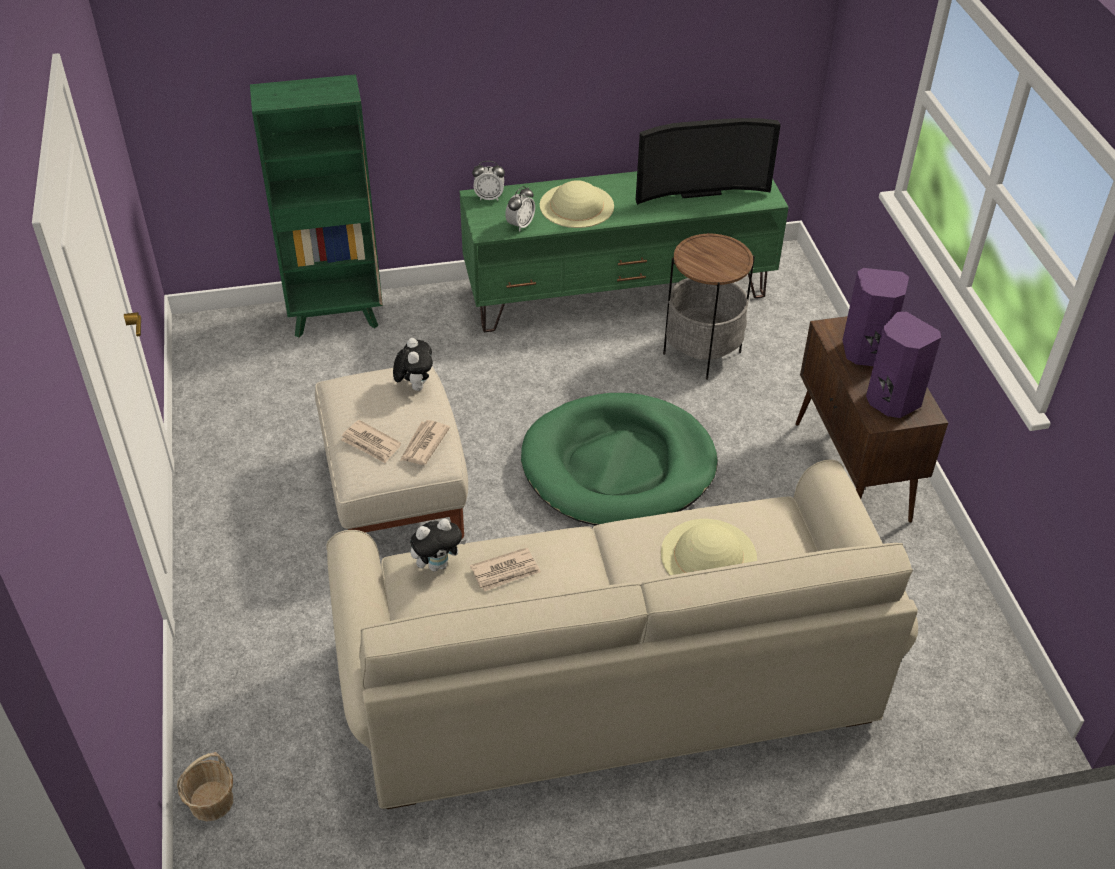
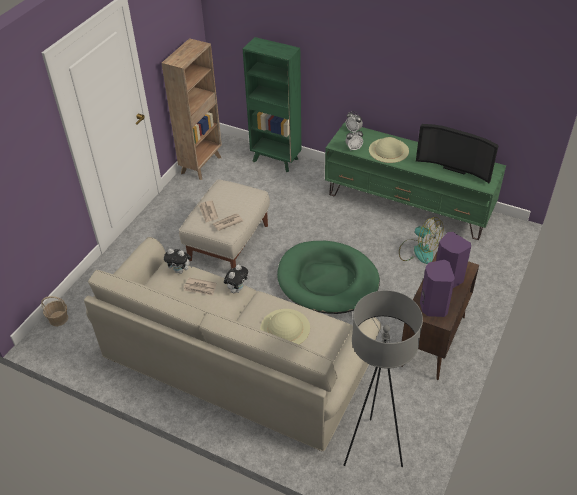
camera: 40 degrees right, 0 degrees up
plush toy [393,338,433,391] -> plush toy moved to [224,265,248,293]
side table [663,232,755,380] -> fan [399,217,443,264]
none -> brown bookcase [161,38,222,180]
none -> grey floor lamp [344,290,423,467]

